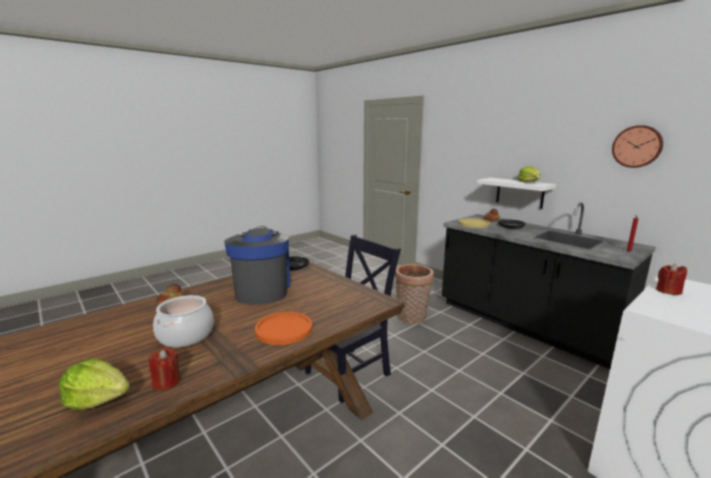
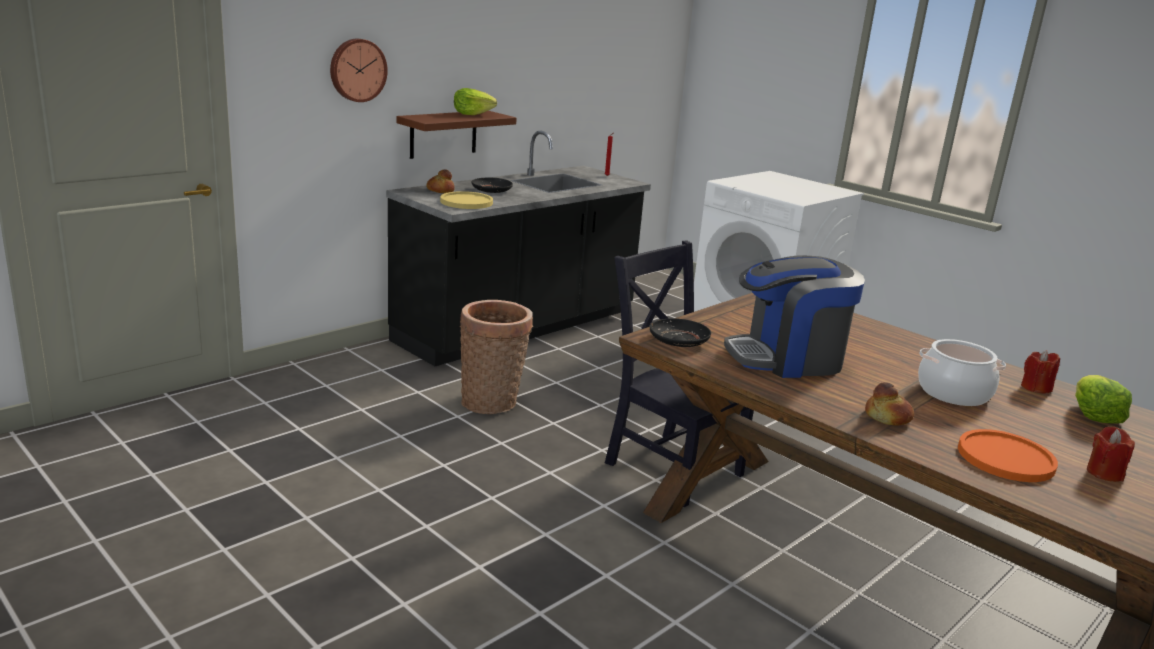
camera: 95 degrees left, 5 degrees up
orange plate [255,312,312,345] -> orange plate moved to [958,429,1058,482]
white shelf [477,178,556,209] -> brown shelf [397,111,517,159]
wall clock [612,125,663,168] -> wall clock moved to [330,39,388,102]
red candle [656,263,687,295] -> red candle moved to [1087,426,1135,482]

